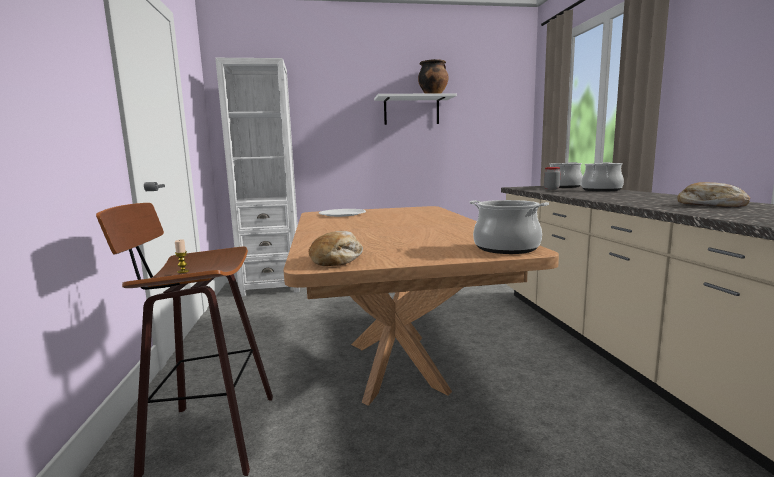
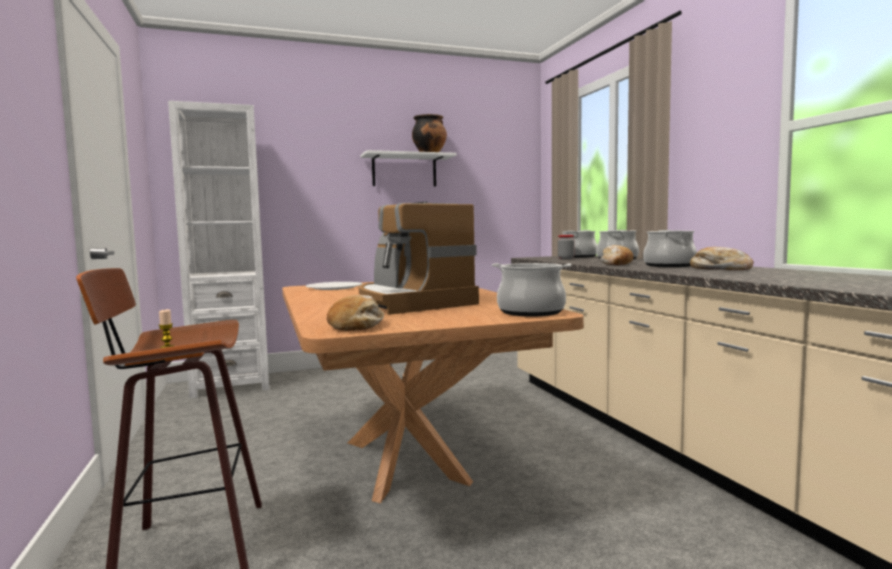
camera: 10 degrees left, 5 degrees down
none -> coffee machine [359,202,479,315]
none -> bread [600,245,633,265]
none -> cooking pot [643,230,697,267]

